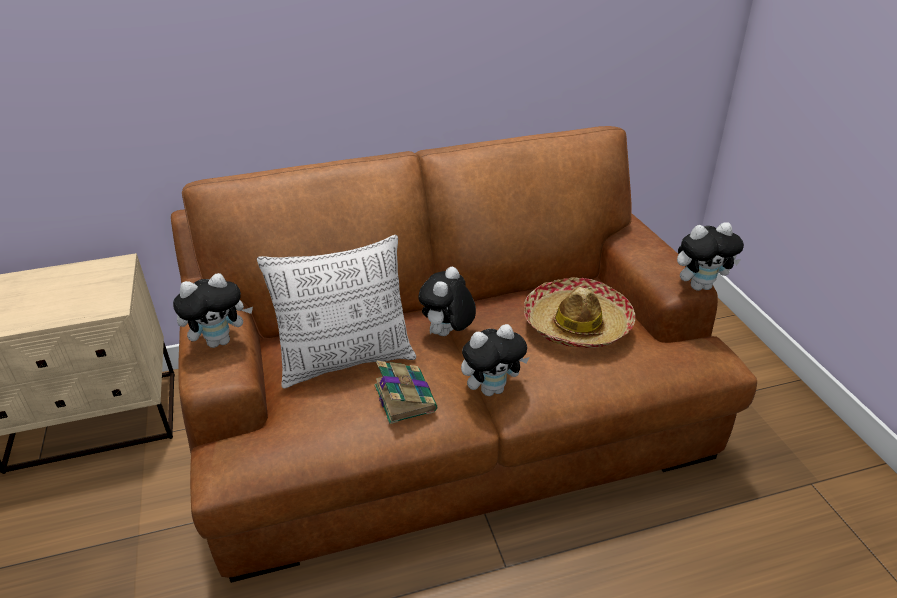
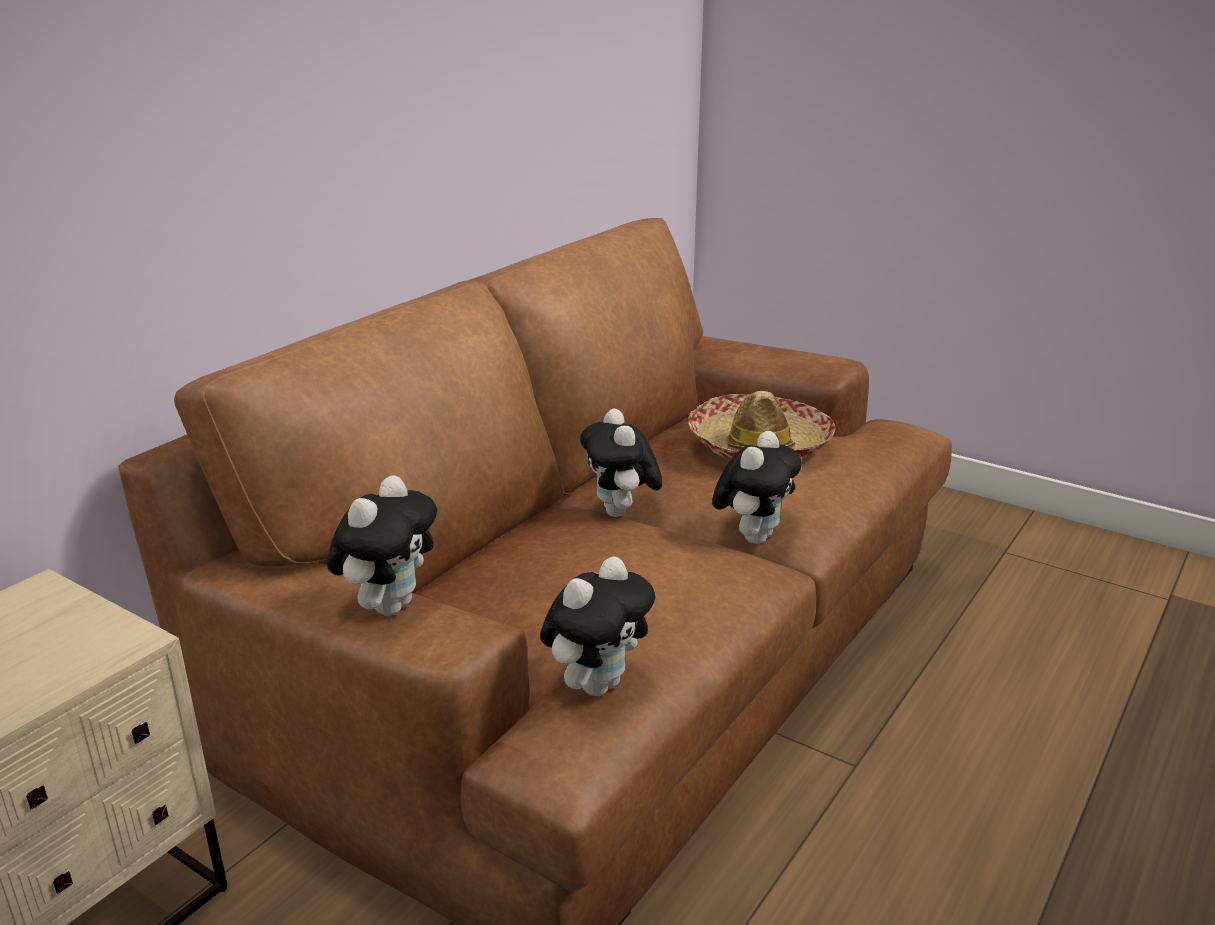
camera: 40 degrees left, 10 degrees down
pillow [257,235,416,388] -> none
book [374,361,437,424] -> none
plush toy [677,222,744,291] -> plush toy moved to [540,556,655,696]

